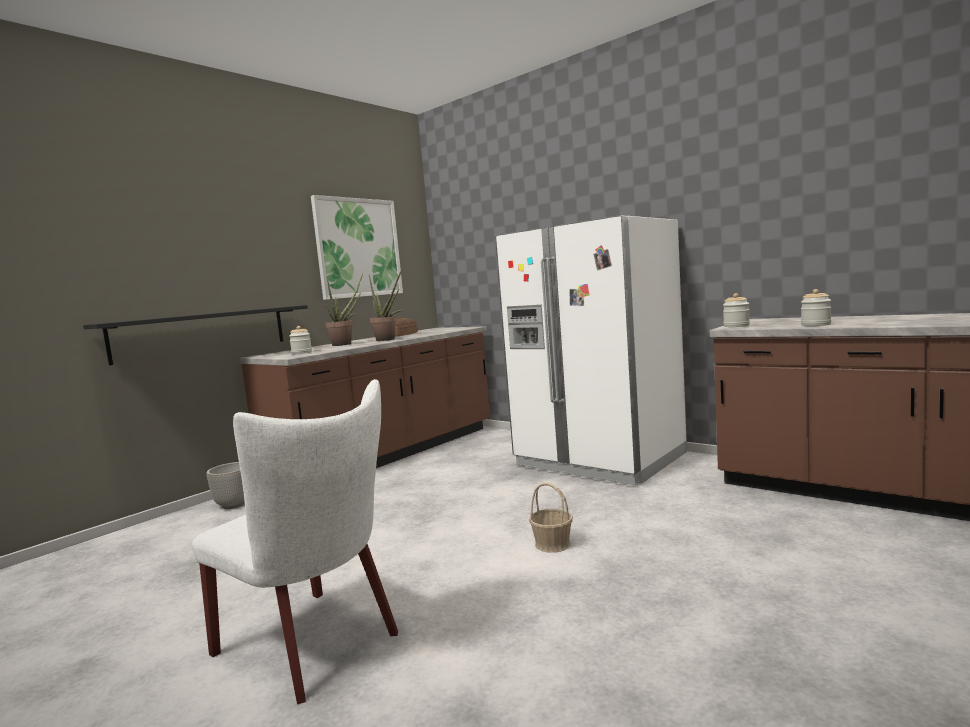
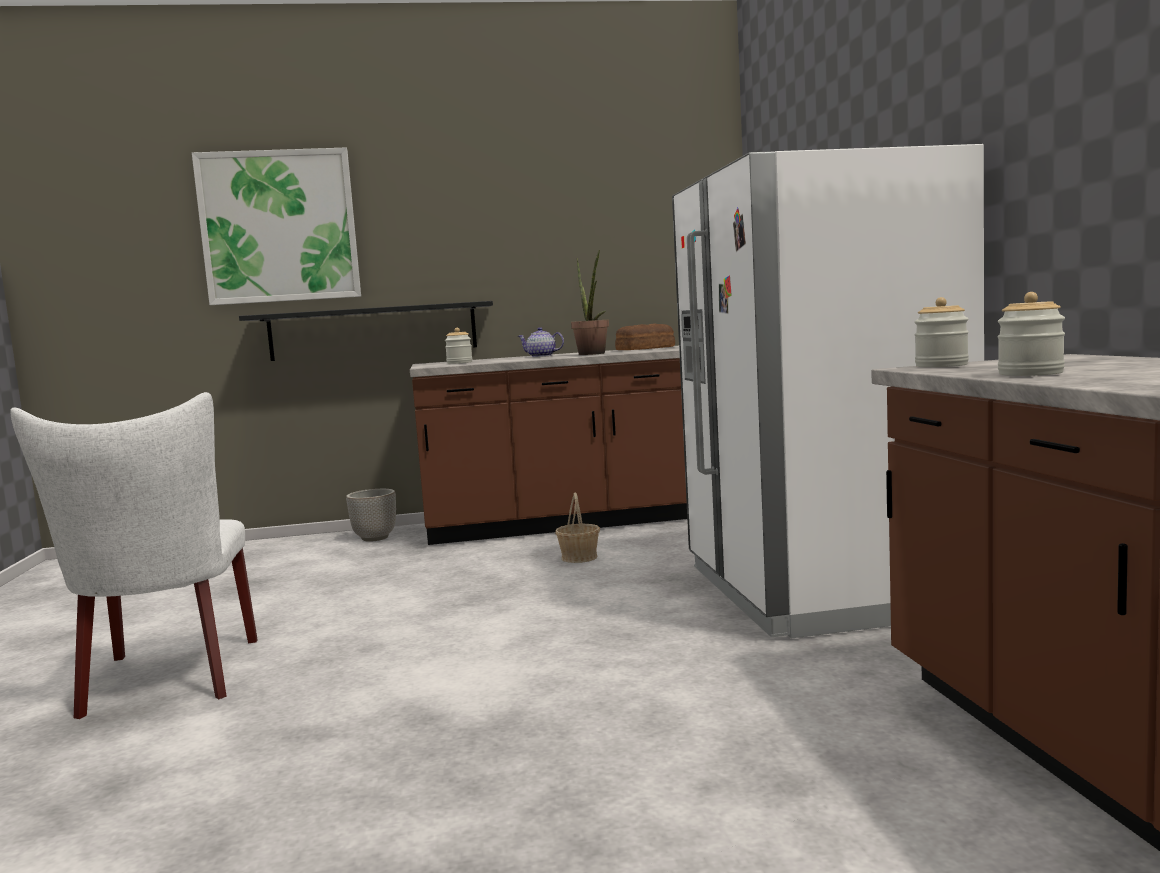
camera: 40 degrees right, 0 degrees up
picture [311,195,403,300] -> picture moved to [192,148,361,305]
potted plant [325,273,363,346] -> teapot [518,327,564,357]
basket [529,482,573,553] -> basket moved to [555,493,600,563]

